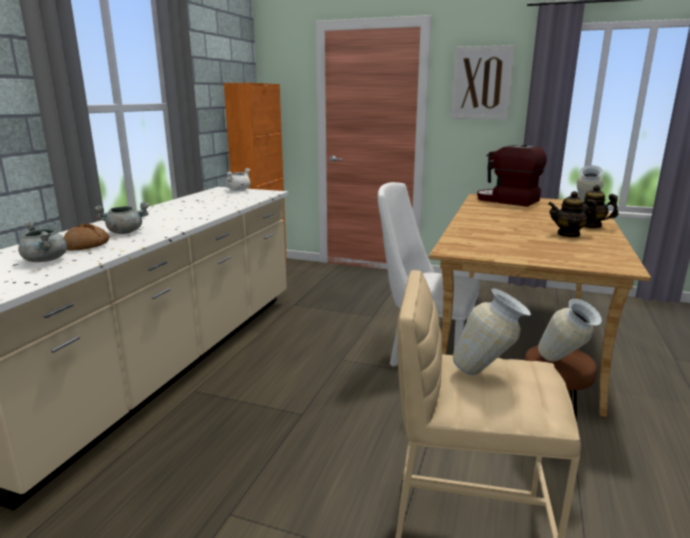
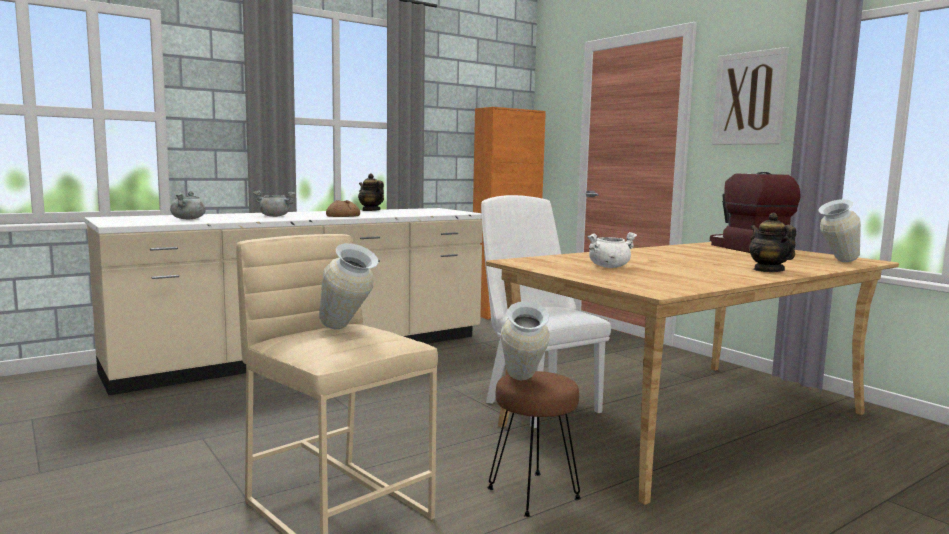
camera: 35 degrees right, 10 degrees down
bread [63,224,109,251] -> bread moved to [326,200,360,217]
white cooking pot [226,168,250,191] -> white cooking pot moved to [588,232,637,268]
teapot [548,191,597,237] -> teapot moved to [358,174,384,211]

